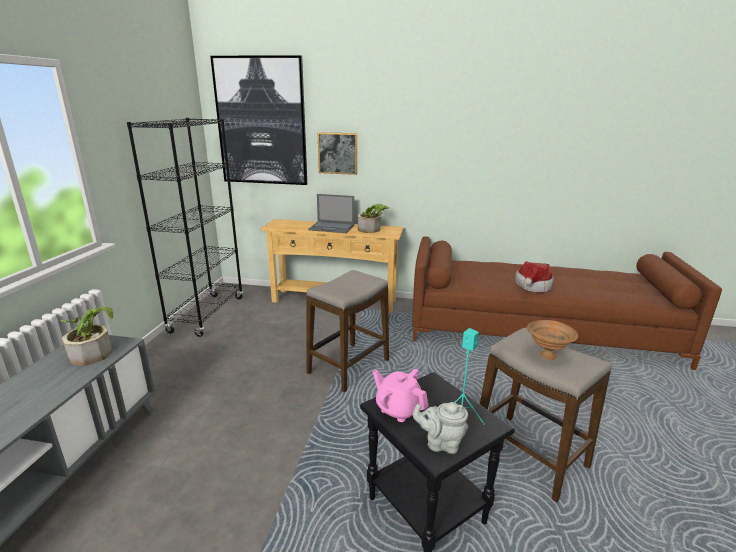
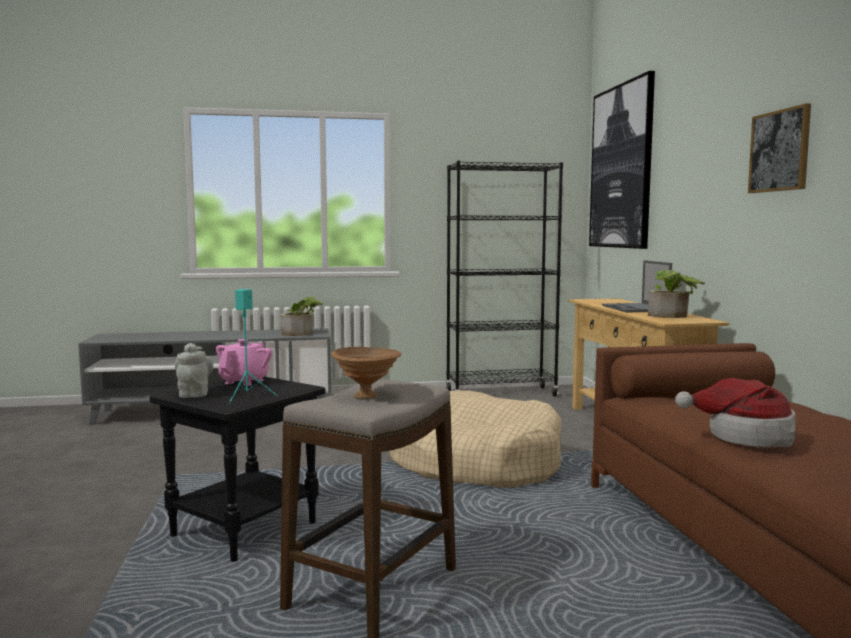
camera: 70 degrees right, 15 degrees down
stool [306,270,389,393] -> beige dog bed [389,390,561,488]
picture [318,132,357,175] -> picture moved to [748,103,811,193]

